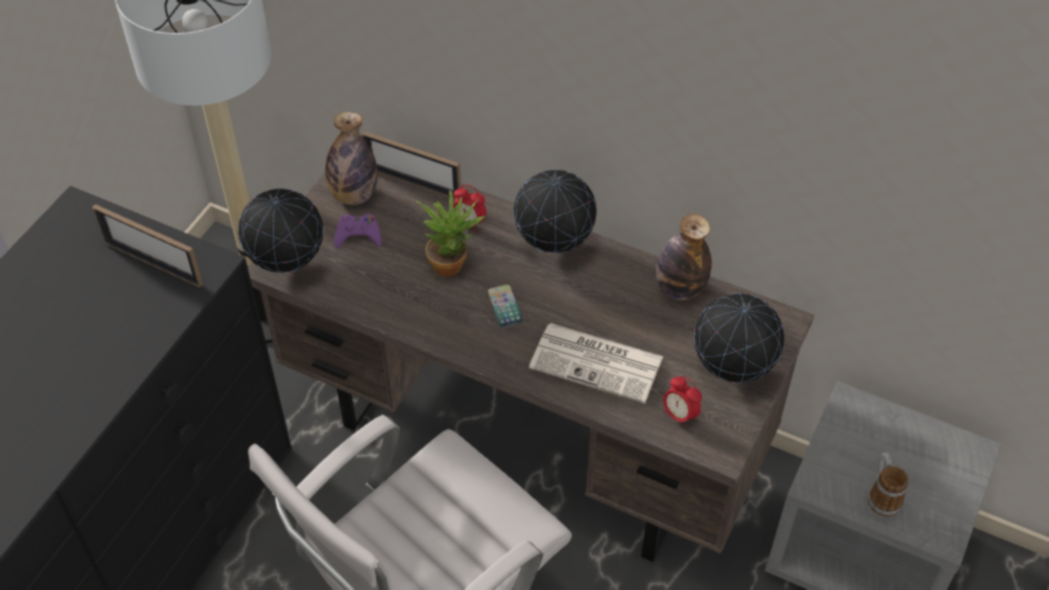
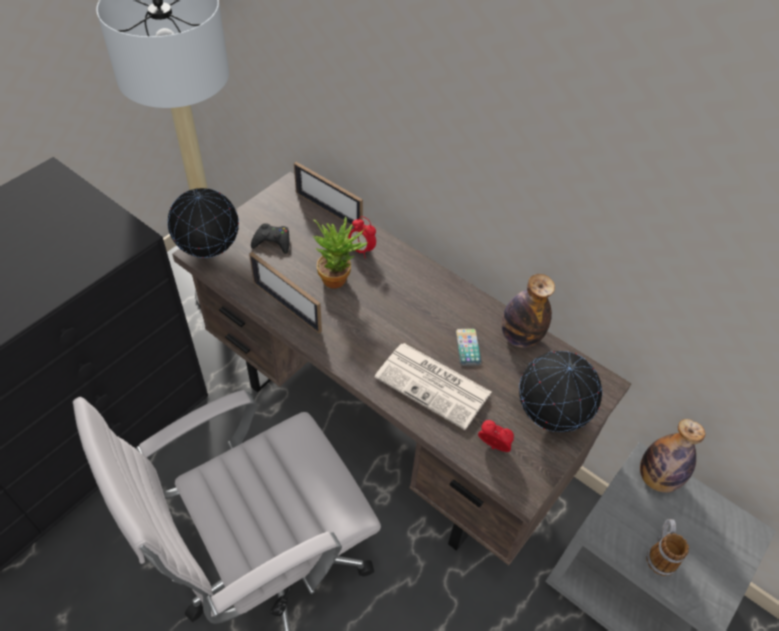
camera: 10 degrees right, 0 degrees up
picture frame [92,204,203,287] -> picture frame moved to [249,252,322,333]
bottle [325,112,378,205] -> bottle moved to [640,419,705,493]
purple game controller [334,214,382,249] -> black game controller [251,224,289,254]
phone [487,284,524,329] -> phone moved to [455,328,482,366]
globe [514,170,597,253] -> none
alarm clock [663,376,702,428] -> alarm clock turned 150 degrees clockwise [478,420,514,452]

